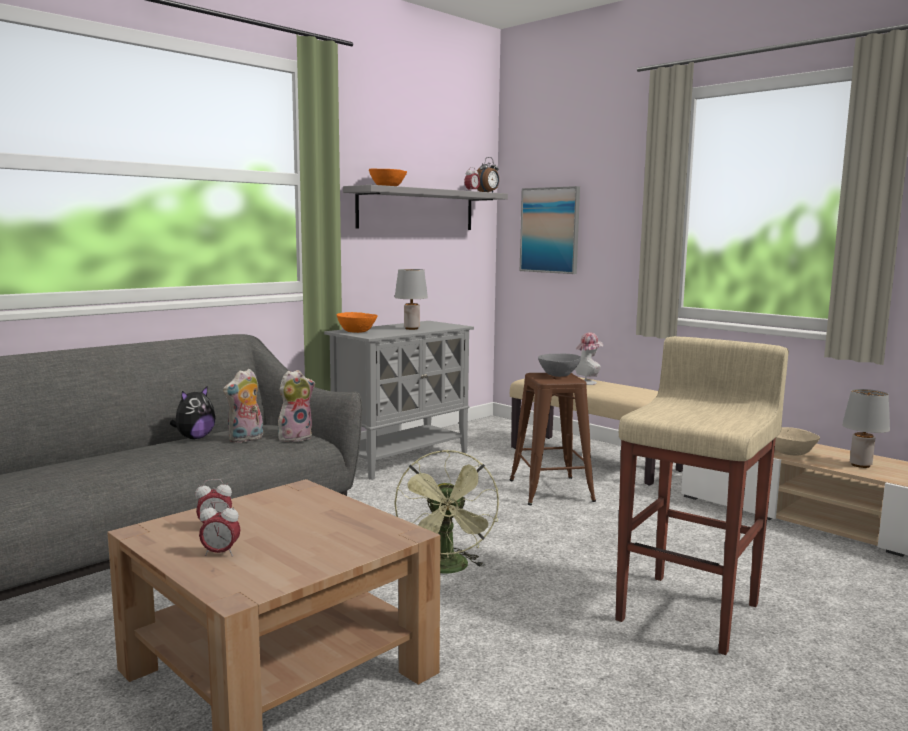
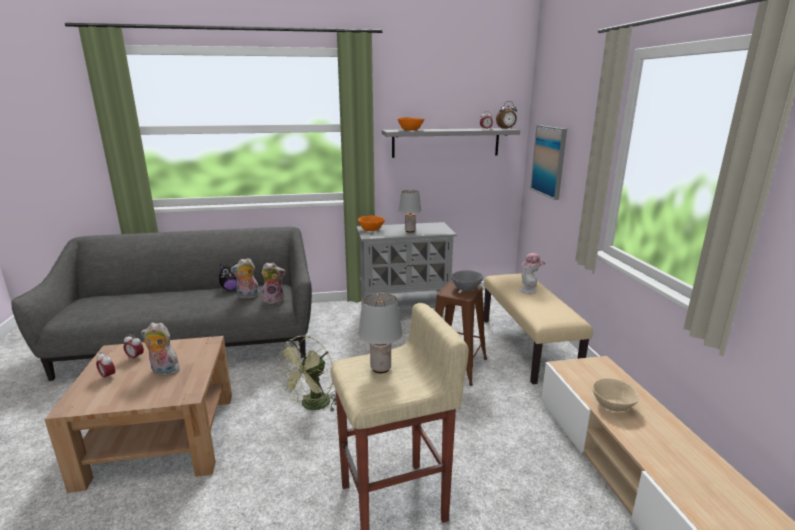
camera: 35 degrees right, 10 degrees up
grey table lamp [842,389,890,468] -> grey table lamp moved to [359,293,402,373]
none -> plush toy [141,322,180,376]

